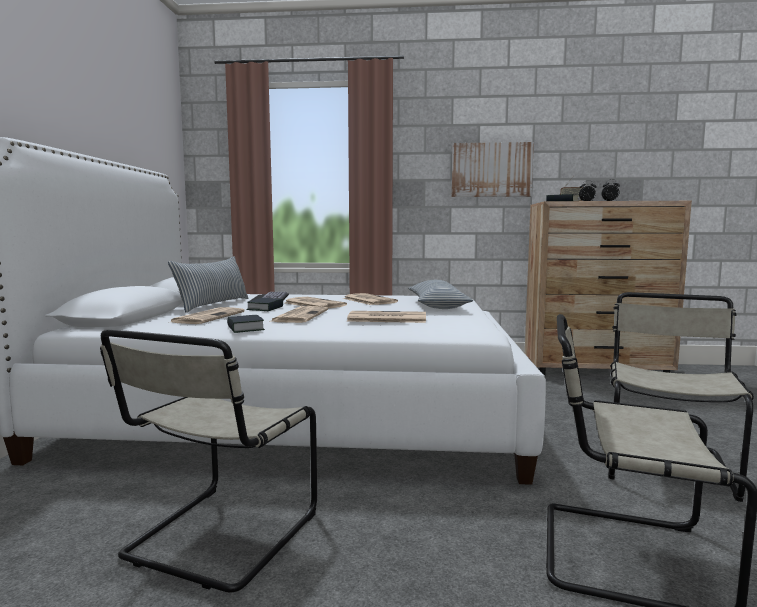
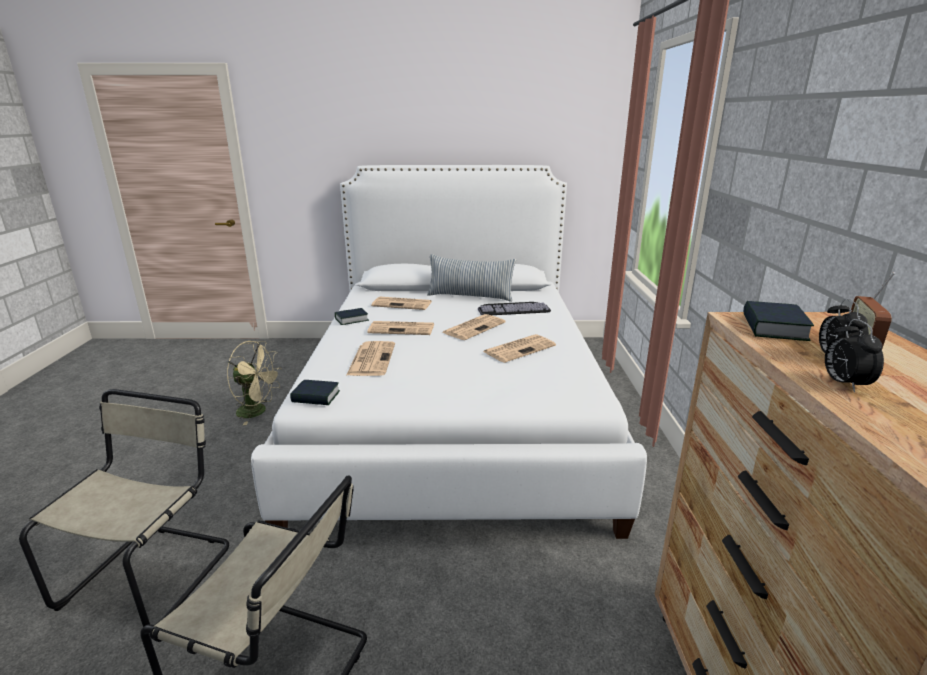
camera: 85 degrees right, 15 degrees up
beige chair [100,329,317,592] -> beige fan [227,341,282,425]
book [246,298,283,311] -> book moved to [290,380,340,405]
pillow [408,280,473,309] -> none
picture [452,142,534,197] -> none

